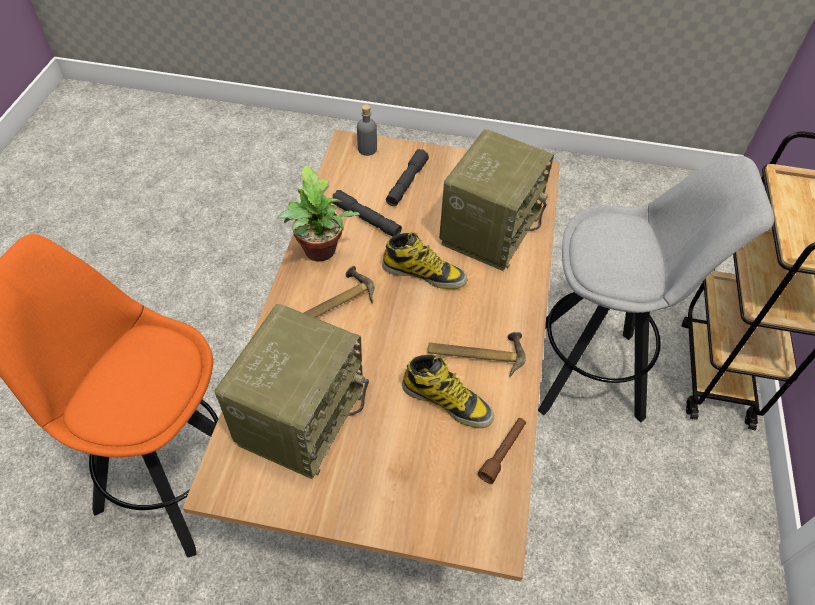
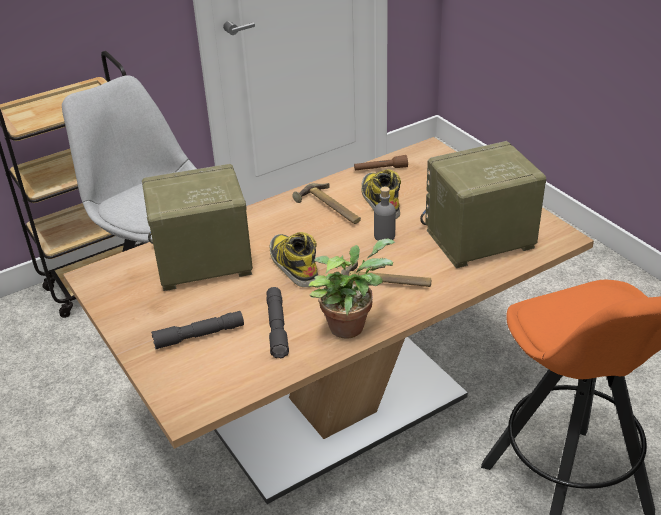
camera: 130 degrees left, 15 degrees down
grey bottle [357,104,377,156] -> grey bottle moved to [374,186,396,241]

